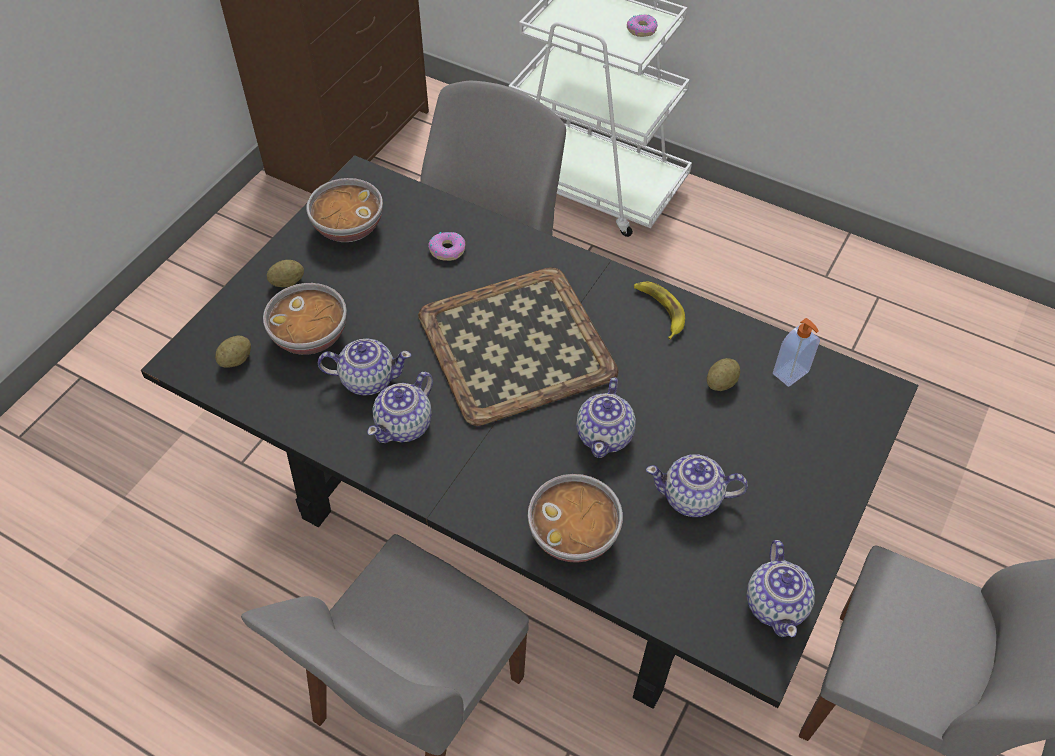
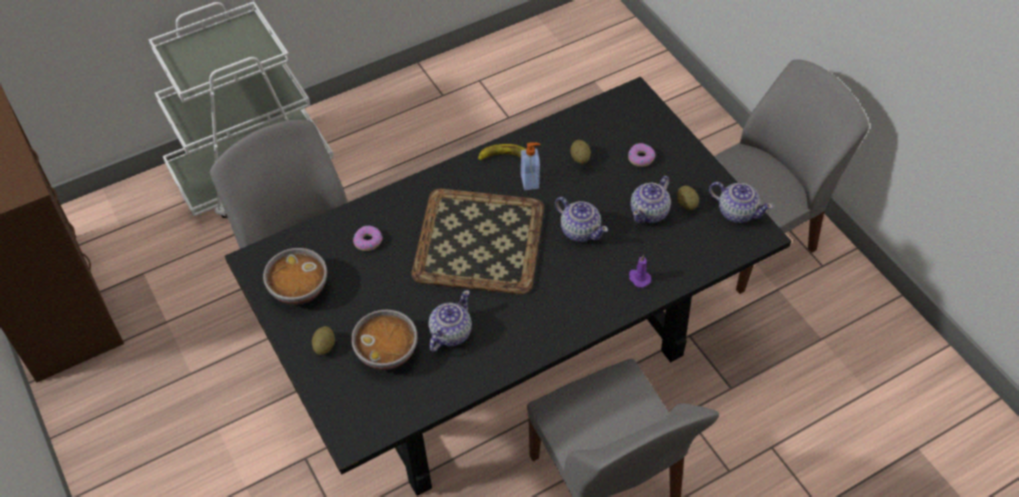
camera: 60 degrees left, 0 degrees up
potato [215,336,251,368] -> potato moved to [677,186,699,210]
teapot [367,372,433,443] -> none
bowl [528,474,623,563] -> purple candle [629,255,651,288]
donut [627,15,658,37] -> donut moved to [628,143,655,167]
soap dispenser [773,318,820,387] -> soap dispenser moved to [521,142,540,190]

